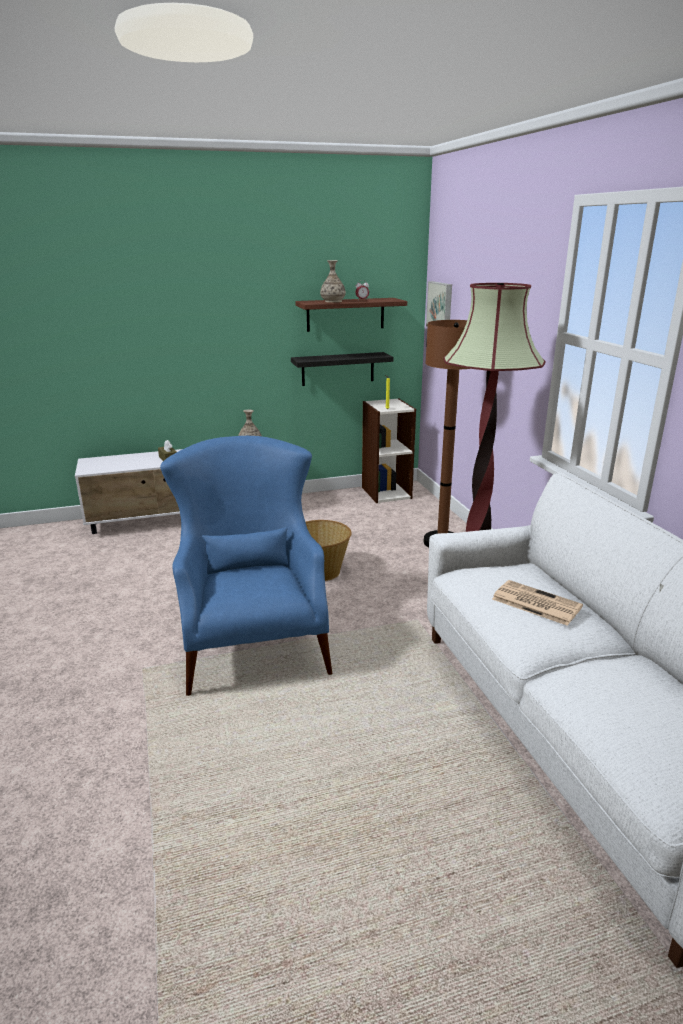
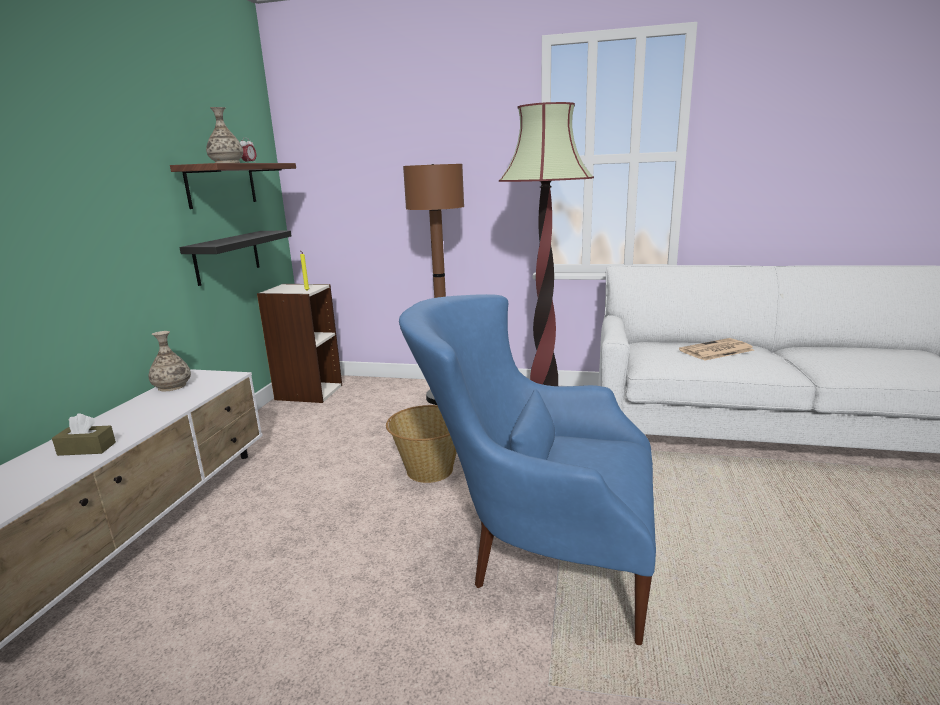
camera: 60 degrees left, 5 degrees down
picture [426,281,452,326] -> none

